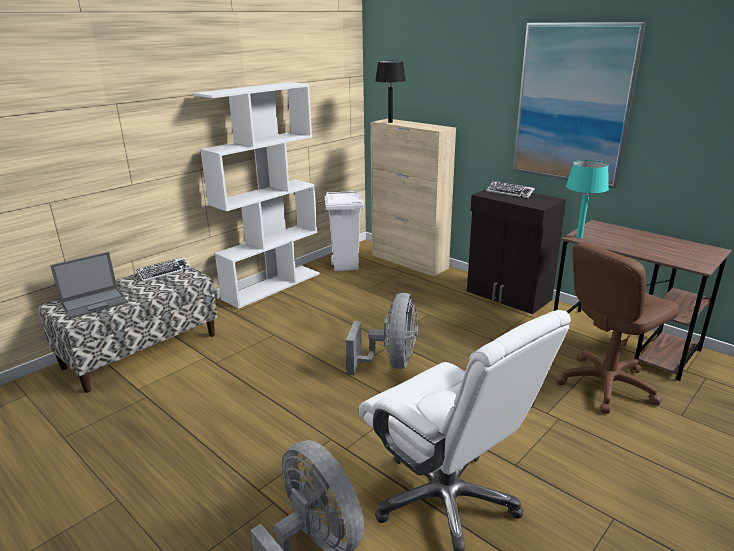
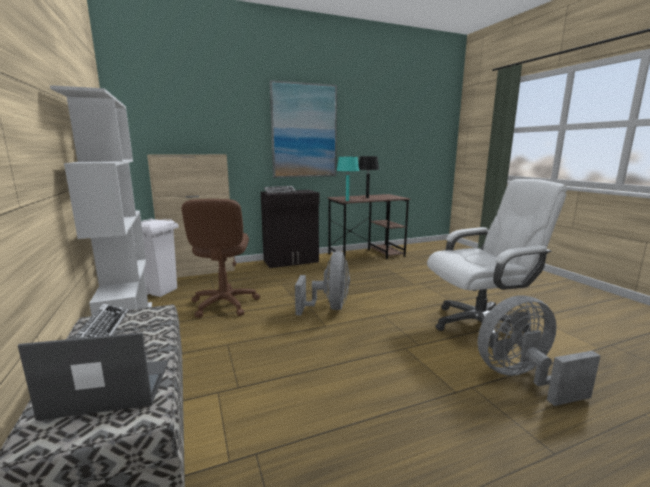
camera: 65 degrees left, 10 degrees down
laptop [50,252,128,319] -> laptop turned 90 degrees counterclockwise [18,332,168,420]
grey fan [346,293,418,375] -> grey fan turned 60 degrees clockwise [295,251,350,315]
black table lamp [375,61,406,123] -> black table lamp moved to [358,156,379,198]
brown office chair [555,242,679,414] -> brown office chair moved to [182,199,260,318]

